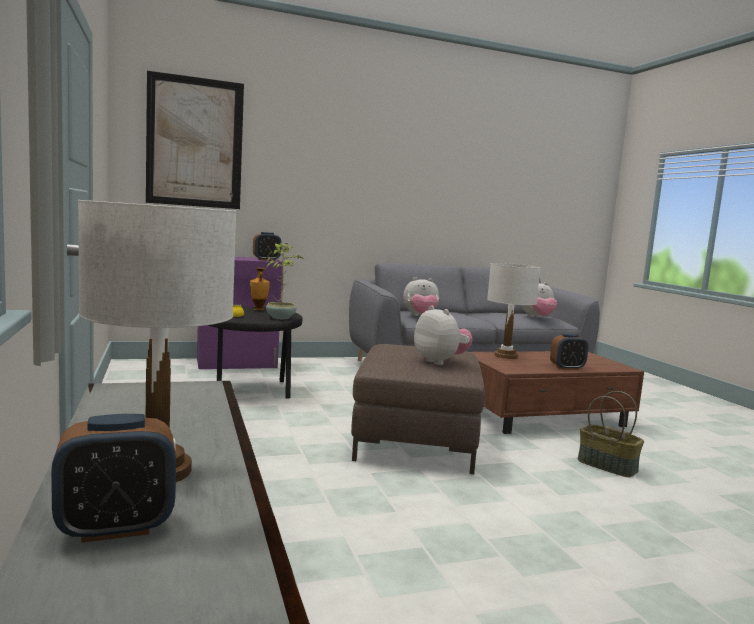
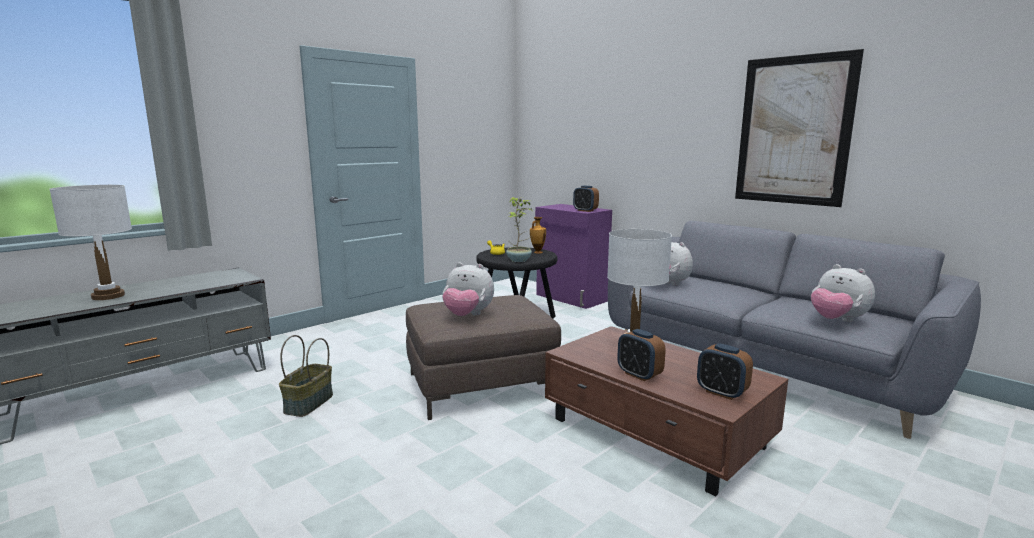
camera: 65 degrees right, 5 degrees up
alarm clock [51,414,176,543] -> alarm clock moved to [697,343,753,400]
picture [146,70,244,209] -> picture moved to [735,49,864,207]
plush toy [414,305,473,365] -> plush toy turned 75 degrees clockwise [442,262,494,316]
basket [578,391,644,477] -> basket moved to [279,335,333,417]

